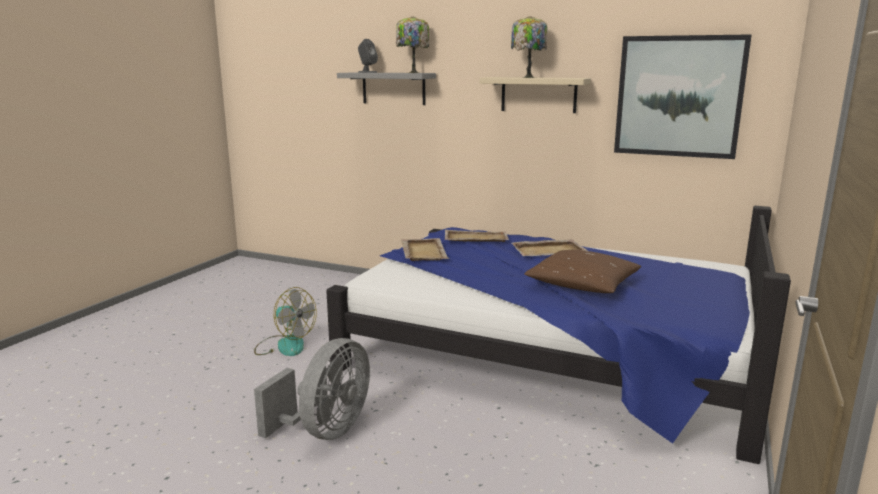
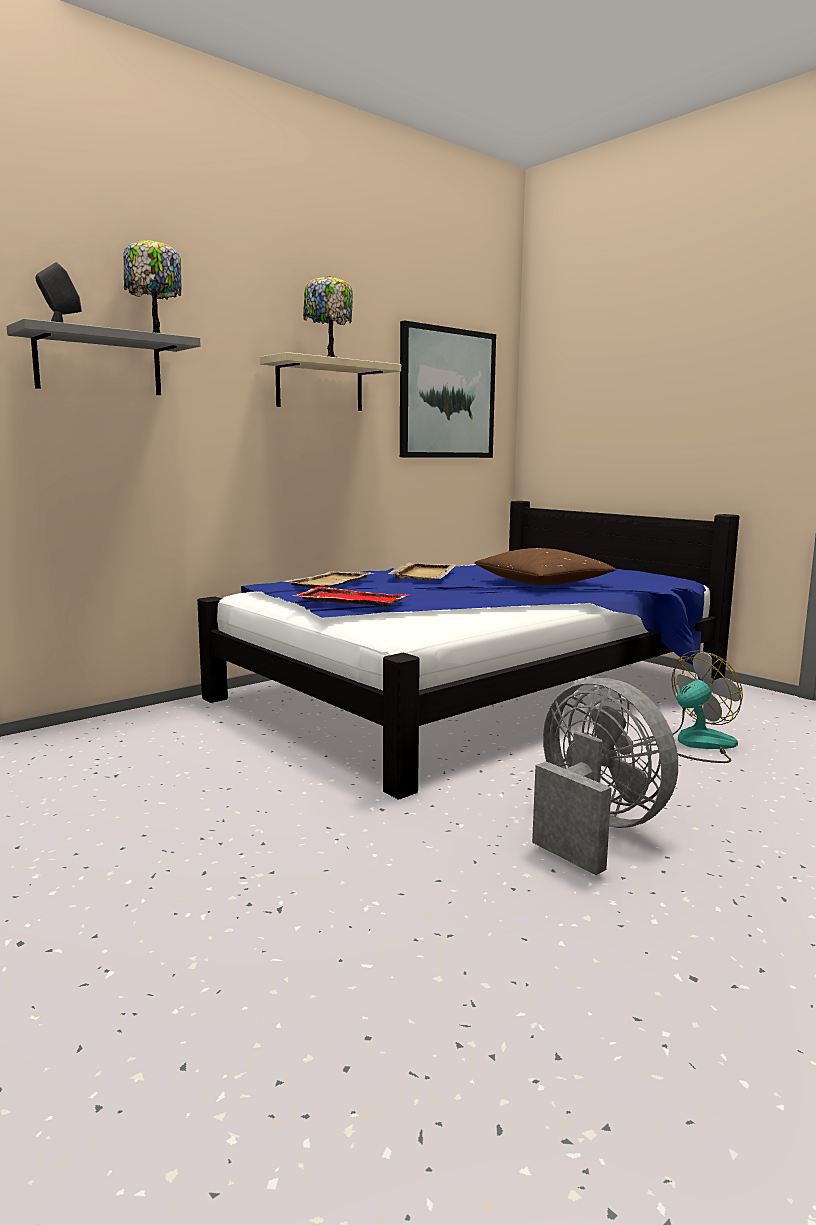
camera: 65 degrees left, 5 degrees down
fan [254,287,317,356] -> fan moved to [671,651,743,763]
beige tray [401,238,449,261] -> red tray [292,586,410,607]

